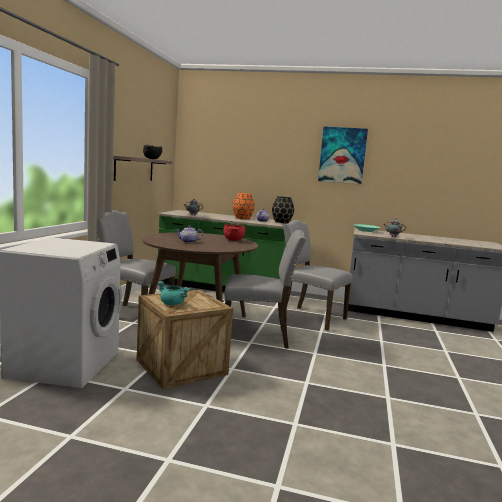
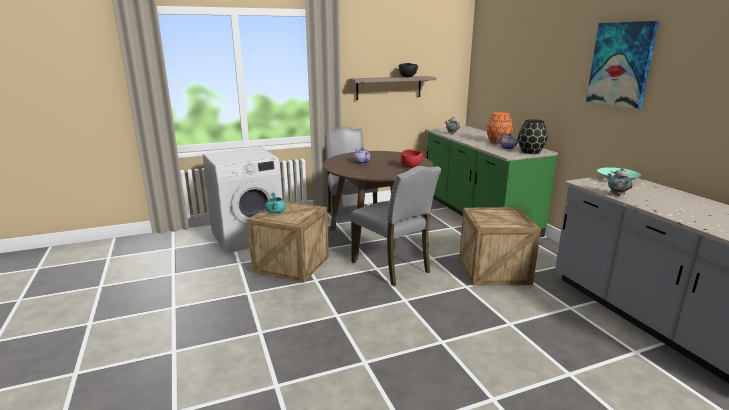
camera: 55 degrees right, 10 degrees up
grey chair [282,220,353,331] -> crate [459,207,541,286]

